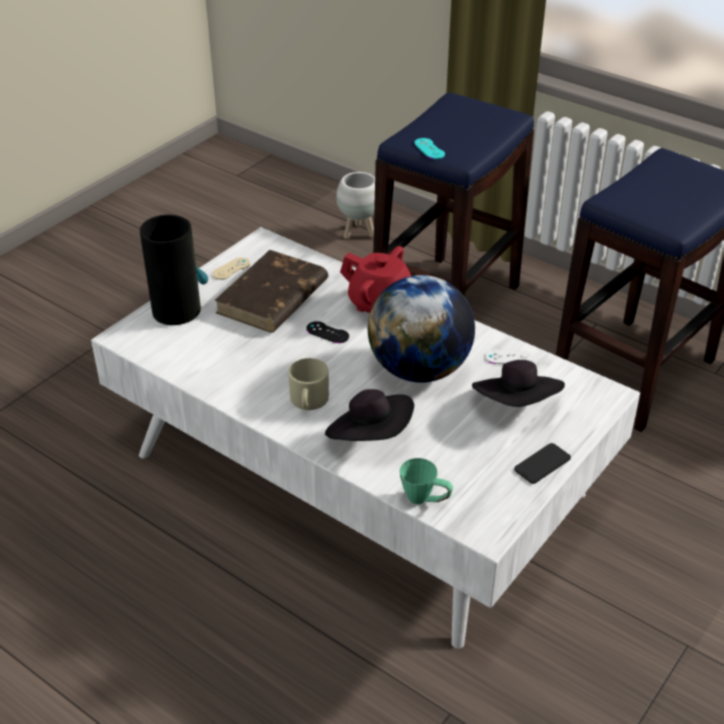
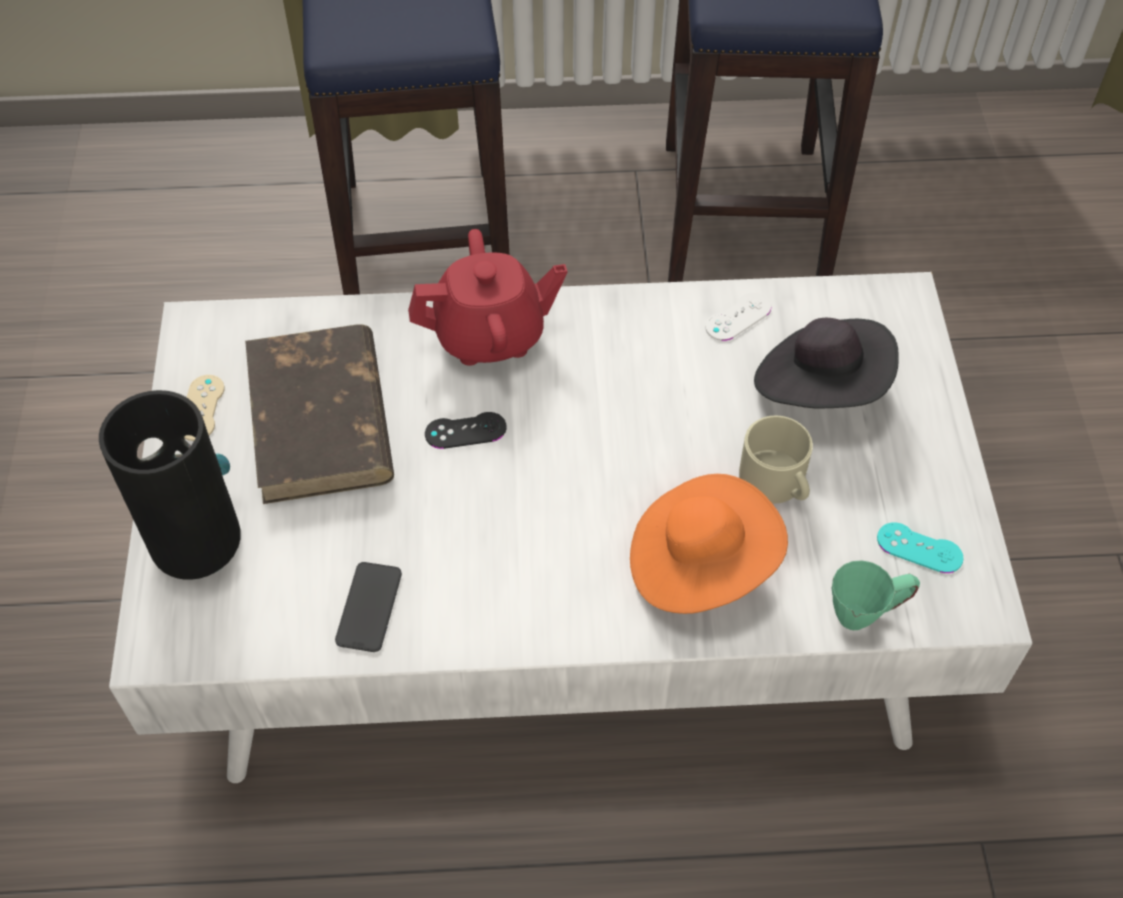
camera: 40 degrees left, 15 degrees up
beige mug [289,358,329,410] -> beige mug moved to [739,416,813,503]
black hat [325,389,414,441] -> orange hat [630,474,788,614]
white planter [336,172,375,239] -> none
globe [368,275,475,383] -> none
turquoise game controller [414,138,445,159] -> turquoise game controller moved to [877,522,964,573]
phone [514,443,571,484] -> phone moved to [335,562,402,652]

